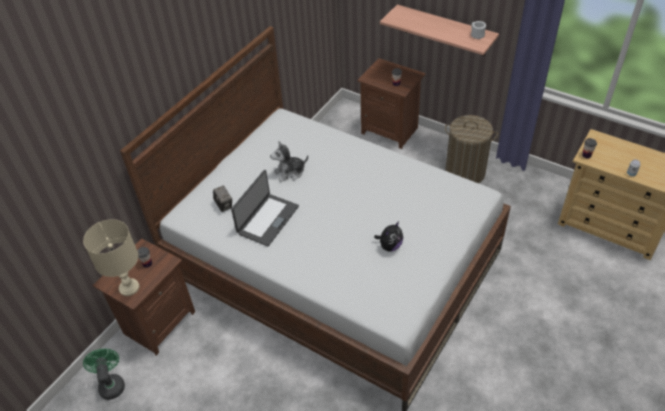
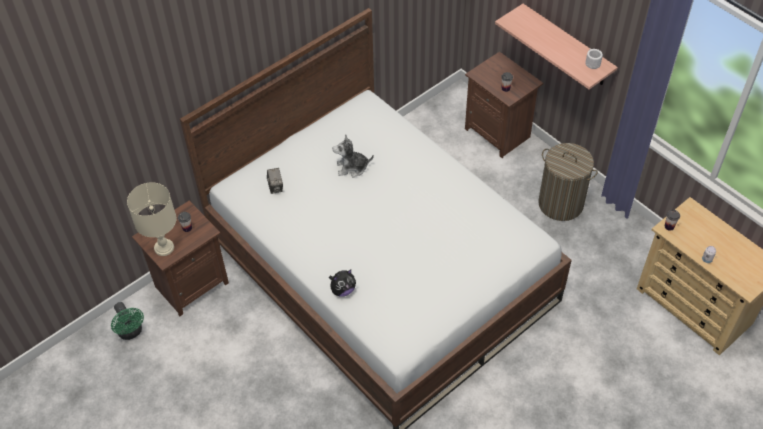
camera: 15 degrees right, 5 degrees up
green fan [83,349,125,400] -> green fan turned 150 degrees clockwise [111,302,144,340]
laptop [231,170,299,246] -> none
plush toy [374,221,403,252] -> plush toy moved to [329,269,356,297]

